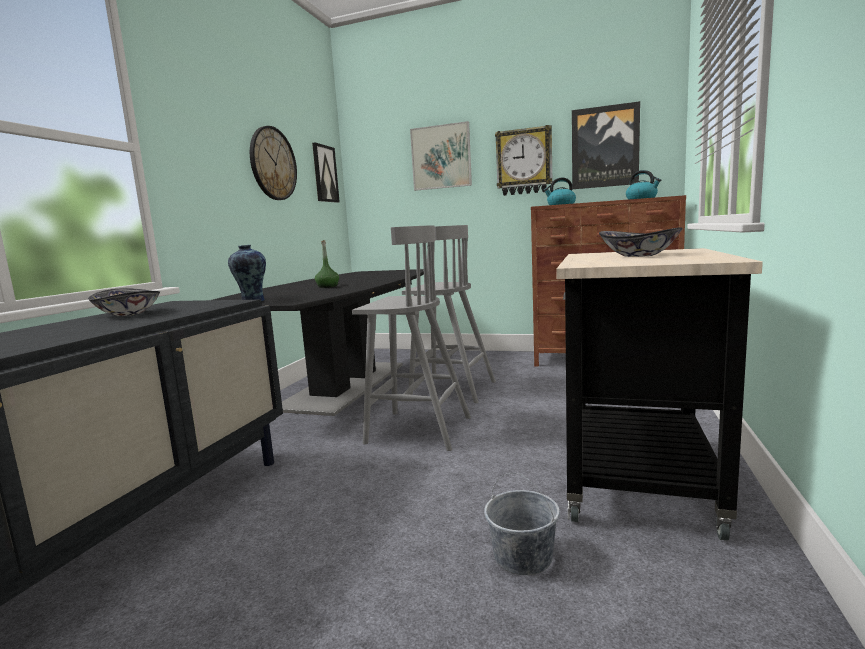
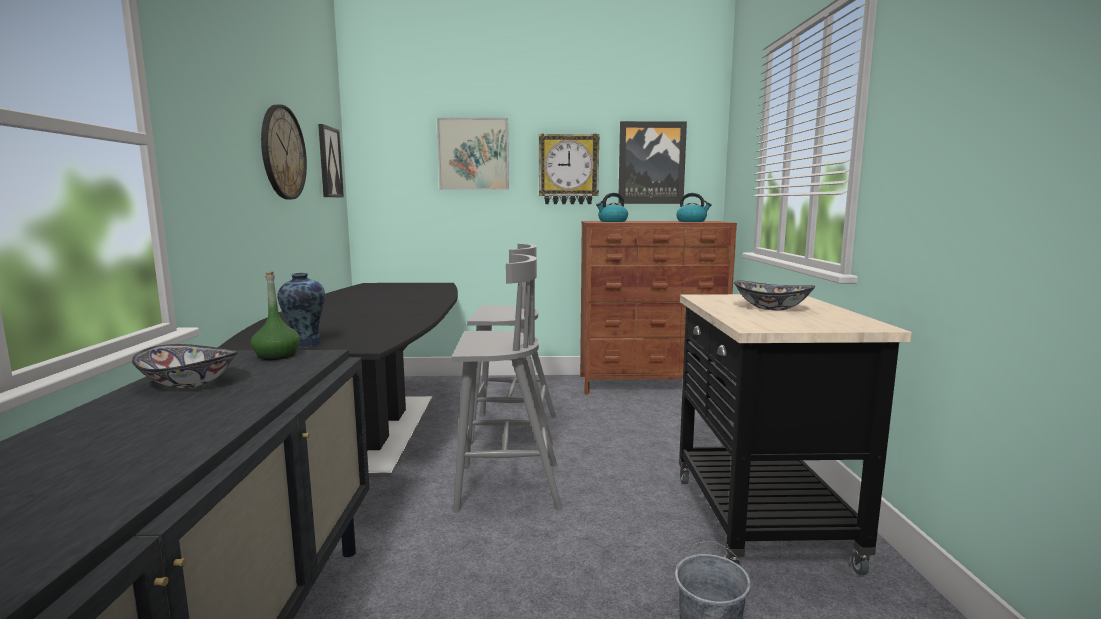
camera: 20 degrees left, 0 degrees up
green bottle [315,240,339,288] -> green bottle moved to [251,272,300,360]

